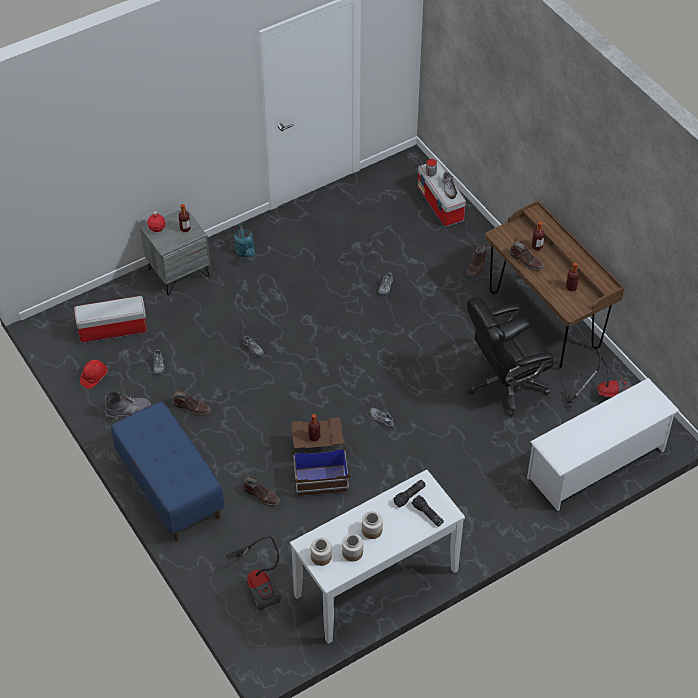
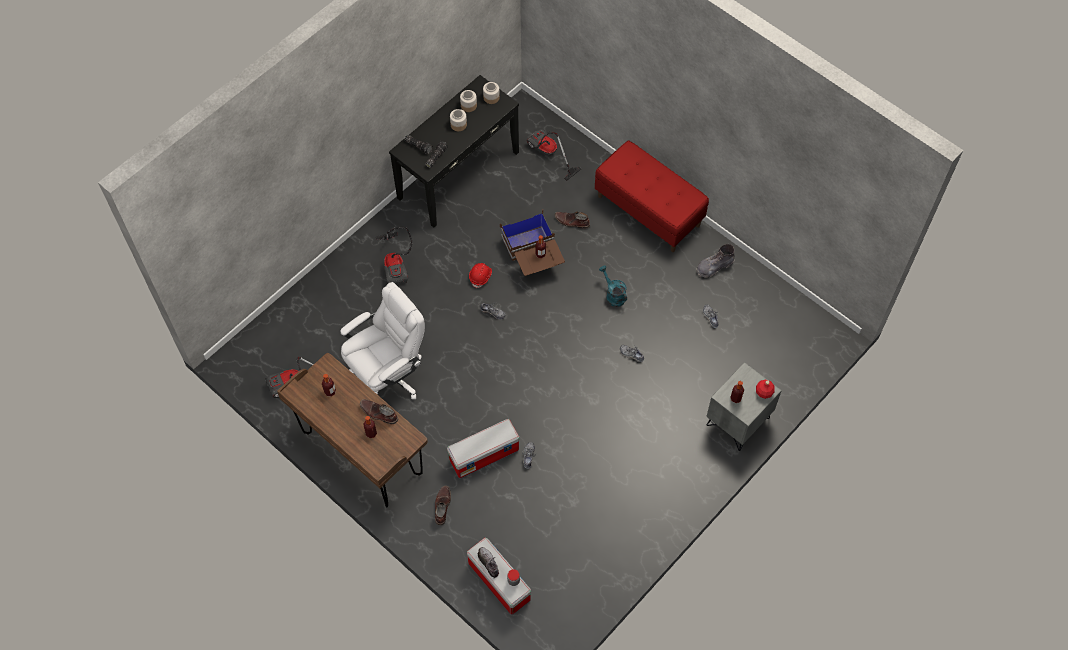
camera: 165 degrees right, 10 degrees up
storage box [74,296,147,343] -> storage box moved to [447,419,519,478]
red hard hat [80,360,107,389] -> red hard hat moved to [469,263,492,288]
blue bench [111,401,225,541] -> red bench [595,140,709,252]
brown boot [173,391,211,415] -> none
turquoise watering can [234,224,255,257] -> turquoise watering can moved to [599,266,627,307]
white console table [290,470,465,644] -> black console table [389,75,519,228]
black office chair [467,297,554,417] -> white office chair [340,282,425,399]
white shoe rack [527,378,680,511] -> none
none -> vacuum cleaner [376,227,412,284]

